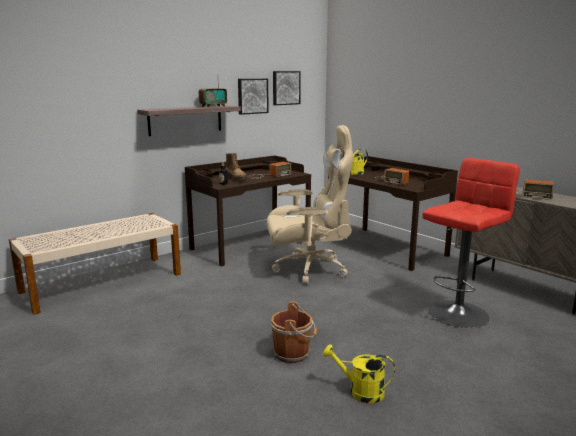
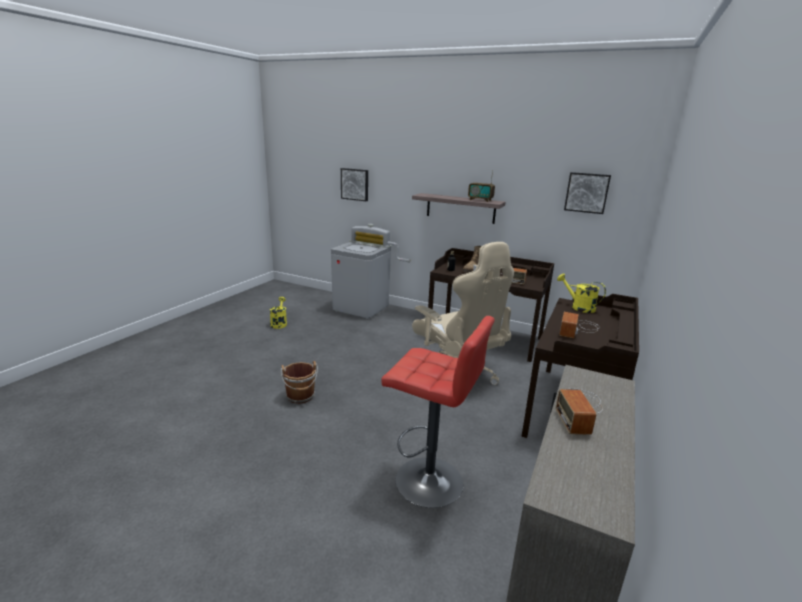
camera: 65 degrees right, 5 degrees up
beige bench [9,213,181,315] -> grey washing machine [331,224,410,319]
picture [238,79,269,115] -> picture moved to [341,168,368,201]
yellow watering can [323,344,395,403] -> yellow watering can moved to [270,297,287,329]

